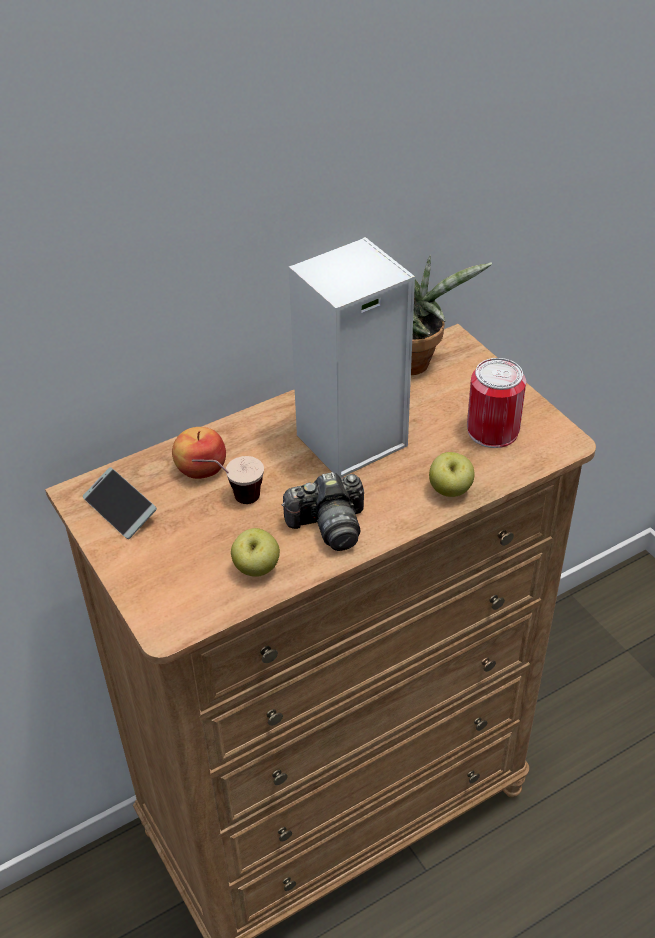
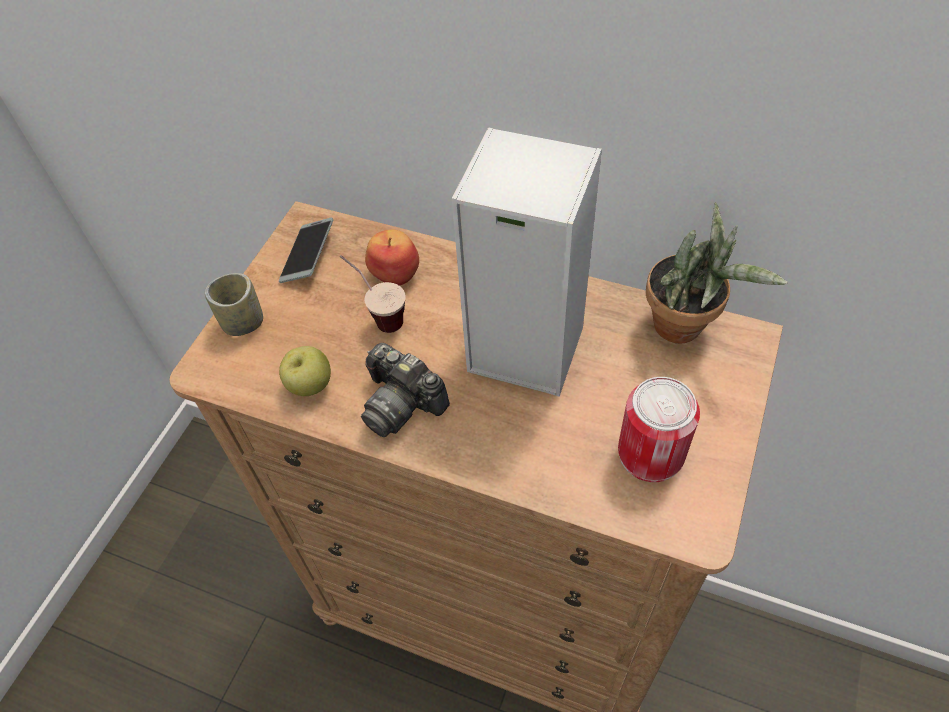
camera: 55 degrees right, 10 degrees up
apple [429,452,475,497] -> none
none -> cup [205,273,263,336]

